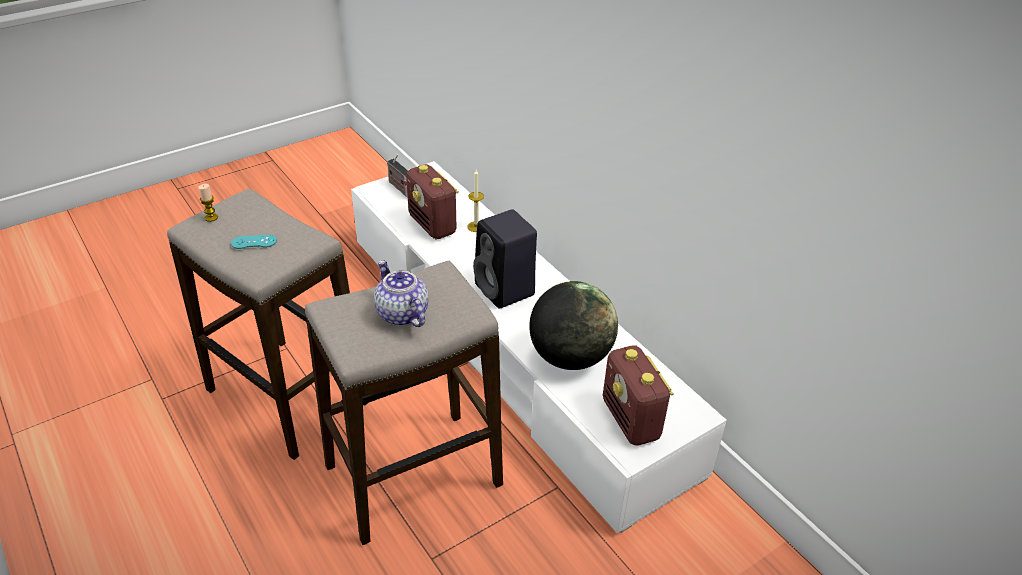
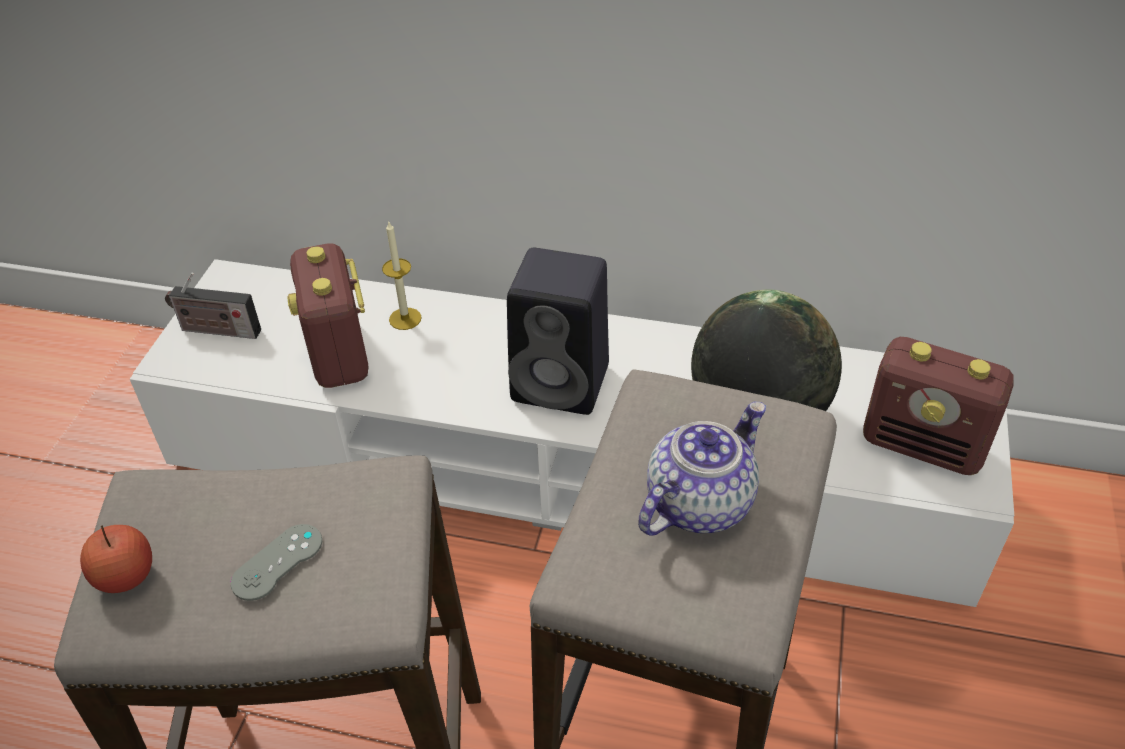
camera: 40 degrees left, 5 degrees up
candle [198,184,218,222] -> apple [80,525,152,593]
turquoise game controller [231,235,277,249] -> grey game controller [231,524,322,601]
teapot [374,260,429,327] -> teapot turned 120 degrees clockwise [638,402,766,536]
radio [406,164,459,239] -> radio turned 60 degrees clockwise [287,243,369,388]

